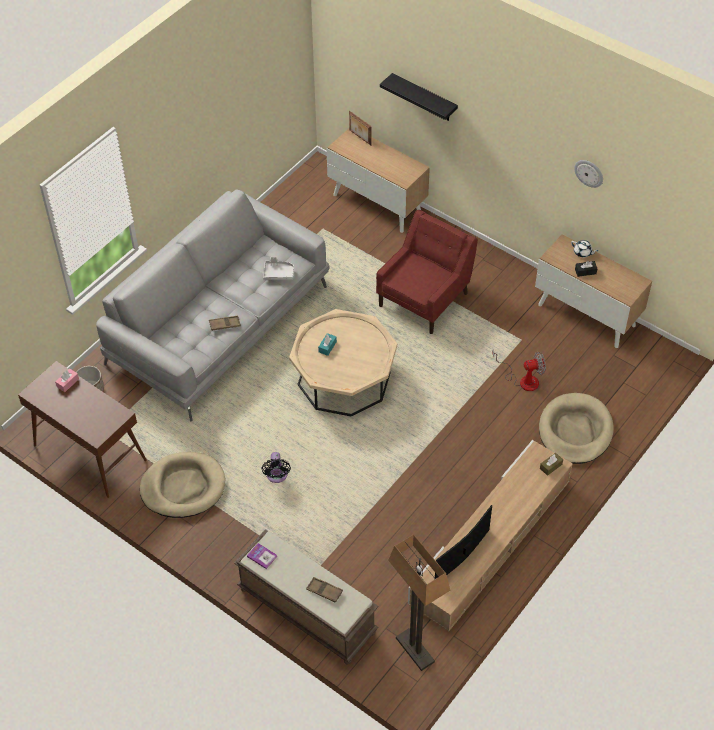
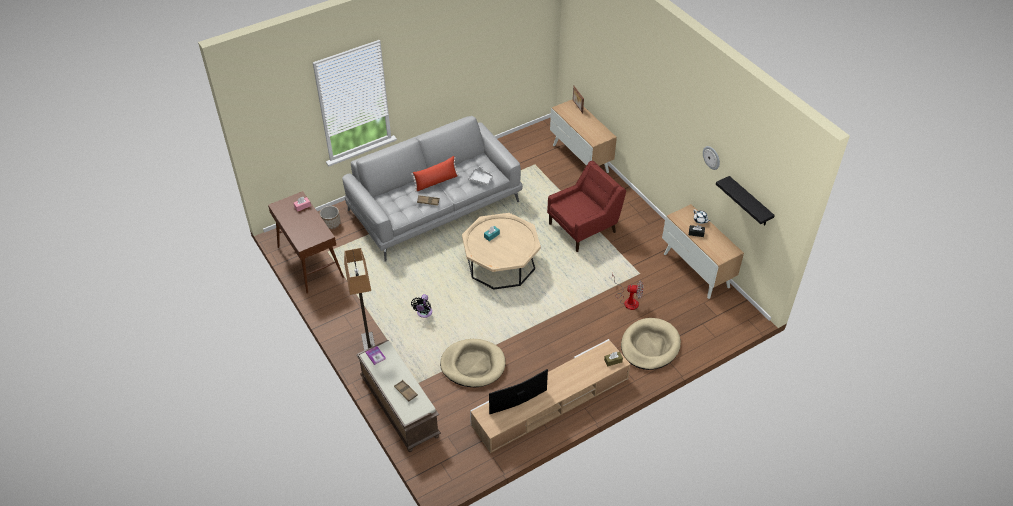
camera: 20 degrees right, 5 degrees down
beige dog bed [140,452,226,518] -> beige dog bed moved to [440,339,506,387]
black shelf [380,73,458,121] -> black shelf moved to [716,176,775,225]
floor lamp [388,534,450,671] -> floor lamp moved to [344,248,375,350]
none -> red pillow [411,156,459,191]

